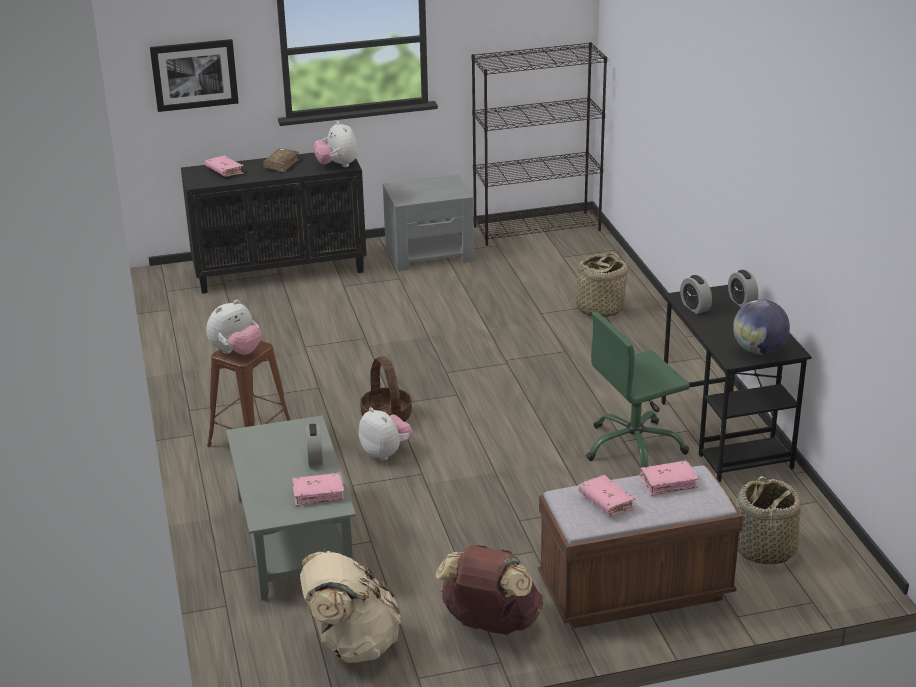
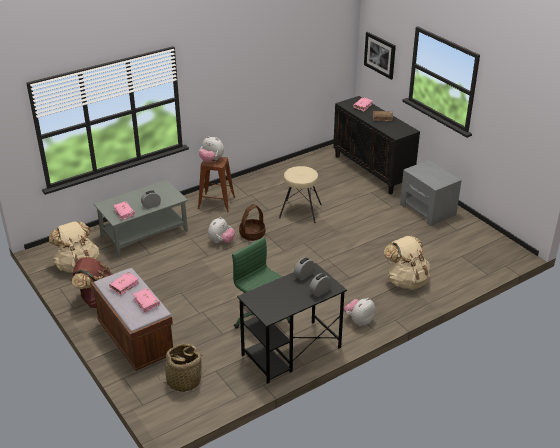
camera: 70 degrees right, 5 degrees up
plush toy [314,121,358,167] -> plush toy moved to [344,298,375,326]
black bookcase [471,42,607,246] -> none
basket [567,253,628,318] -> beige backpack [384,236,430,290]
globe [733,299,790,355] -> none
none -> beige stool [279,166,322,223]

